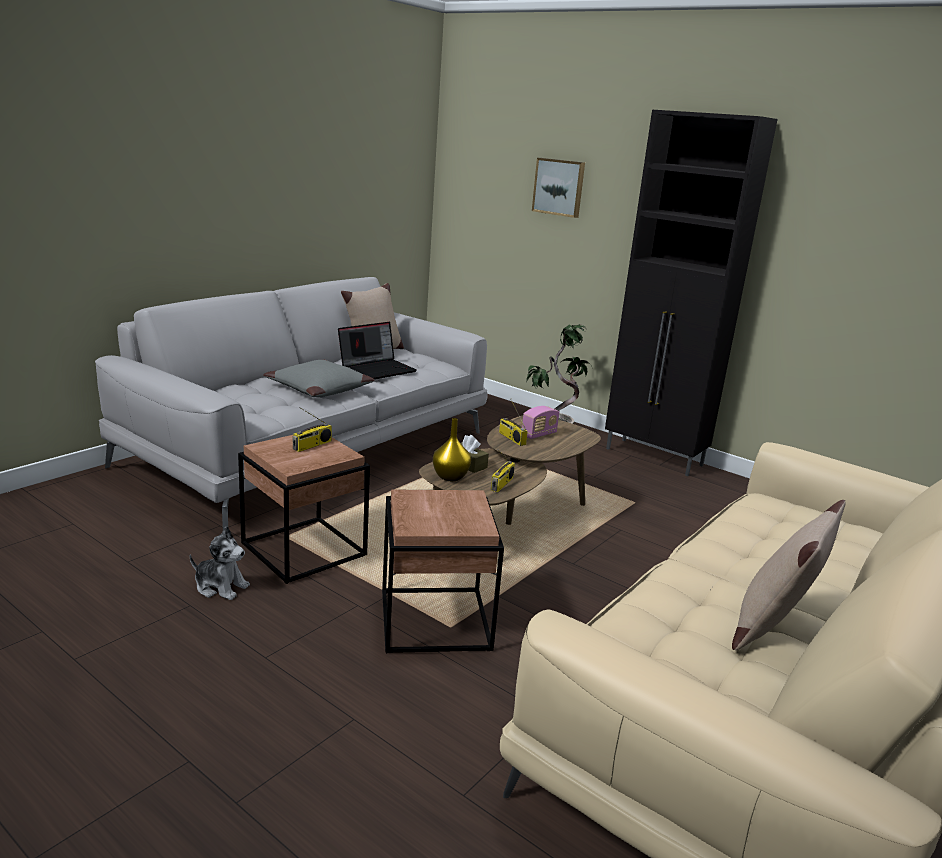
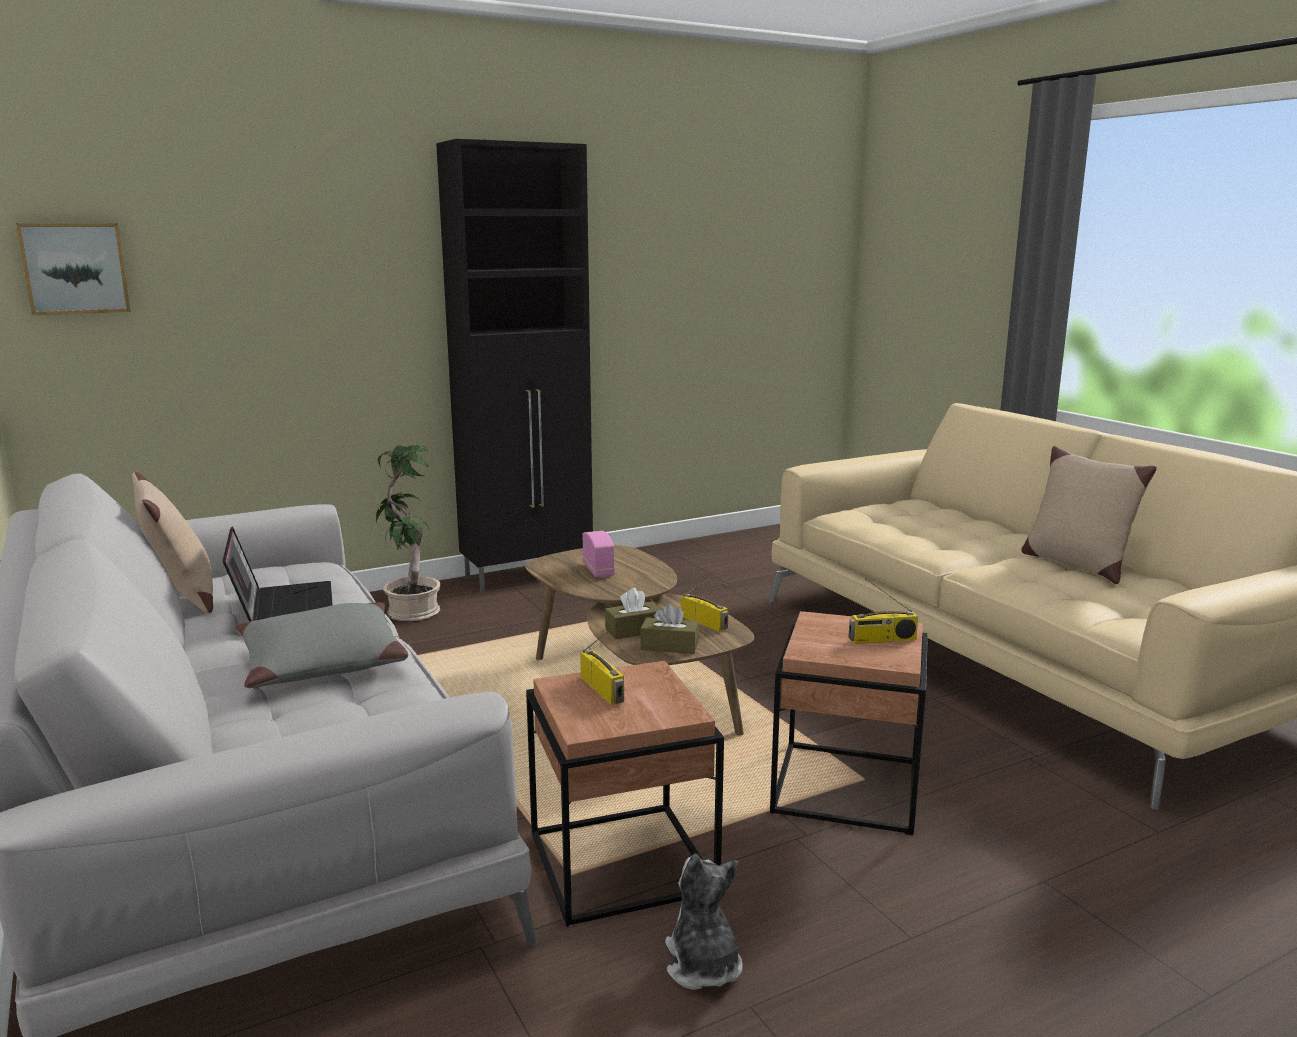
camera: 65 degrees left, 5 degrees down
plush toy [190,526,250,600] -> plush toy turned 60 degrees counterclockwise [665,854,743,990]
yellow vase [433,418,471,481] -> brown tissue box [640,604,699,654]
radio [499,400,528,446] -> radio moved to [848,578,918,644]
picture [532,158,585,218] -> picture moved to [16,223,131,315]

